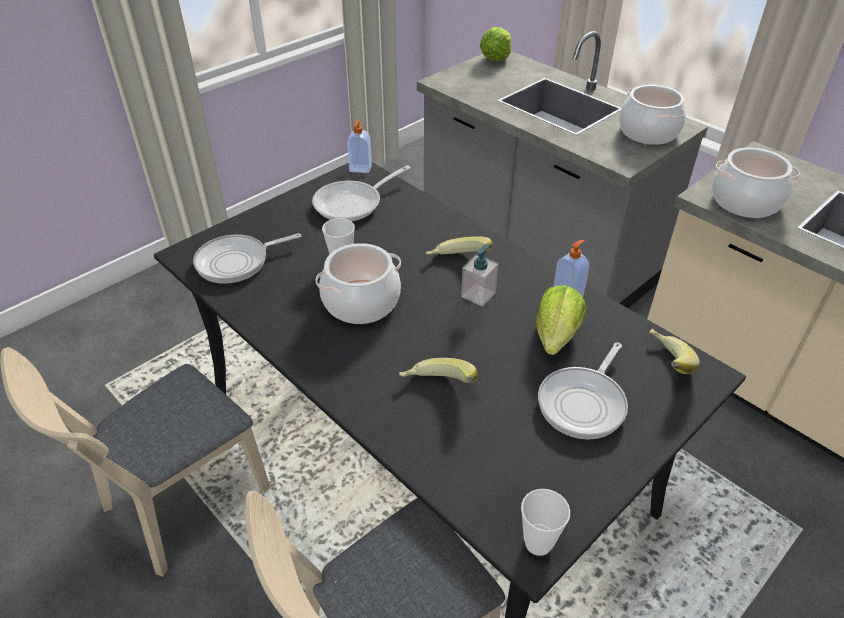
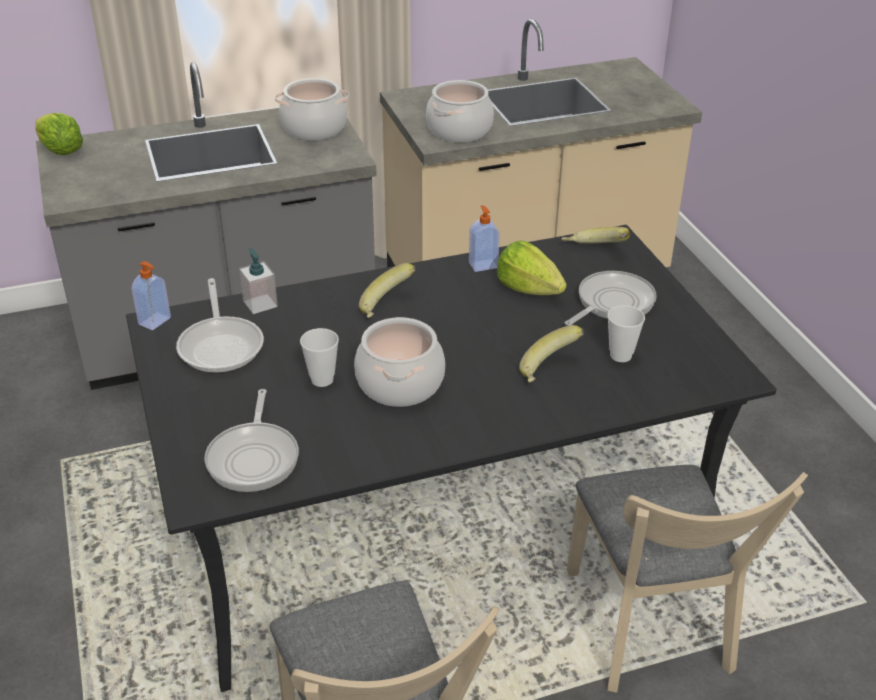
camera: 65 degrees left, 5 degrees down
soap dispenser [461,243,498,306] -> soap dispenser moved to [239,248,278,314]
cup [521,489,570,556] -> cup moved to [607,305,645,362]
frying pan [538,342,628,440] -> frying pan turned 105 degrees counterclockwise [565,271,657,326]

